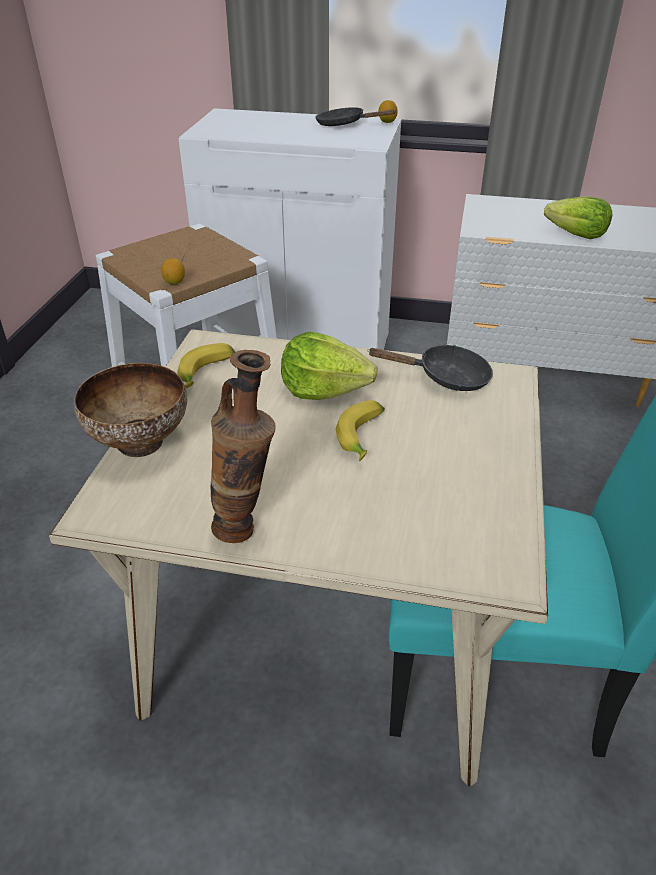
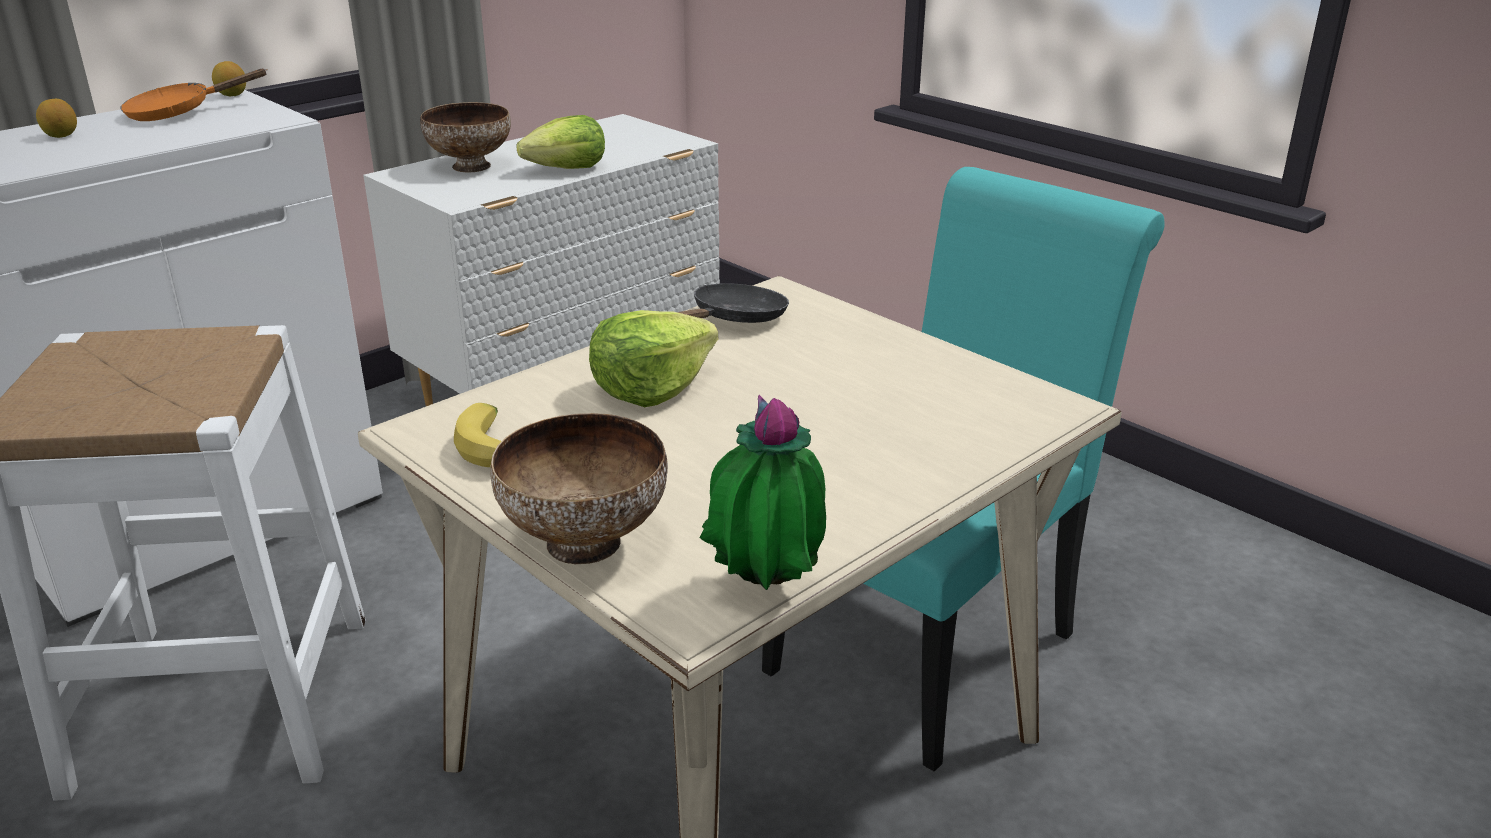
camera: 55 degrees left, 10 degrees down
lemon [161,258,185,285] -> lemon moved to [36,99,77,138]
vase [211,350,276,543] -> none
black frying pan [316,107,396,126] -> orange frying pan [120,69,268,121]
banana [336,400,385,462] -> none
none -> bowl [420,102,511,172]
none -> potted plant [700,395,826,590]

